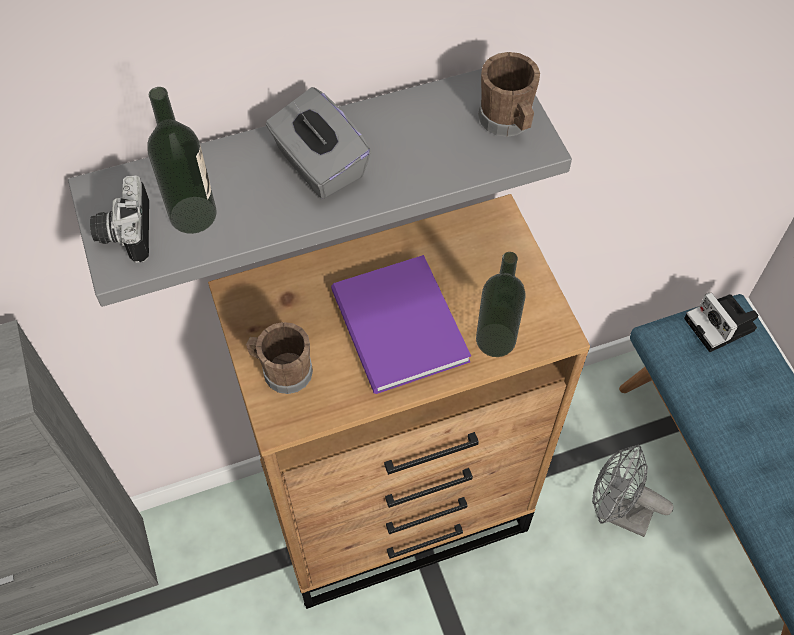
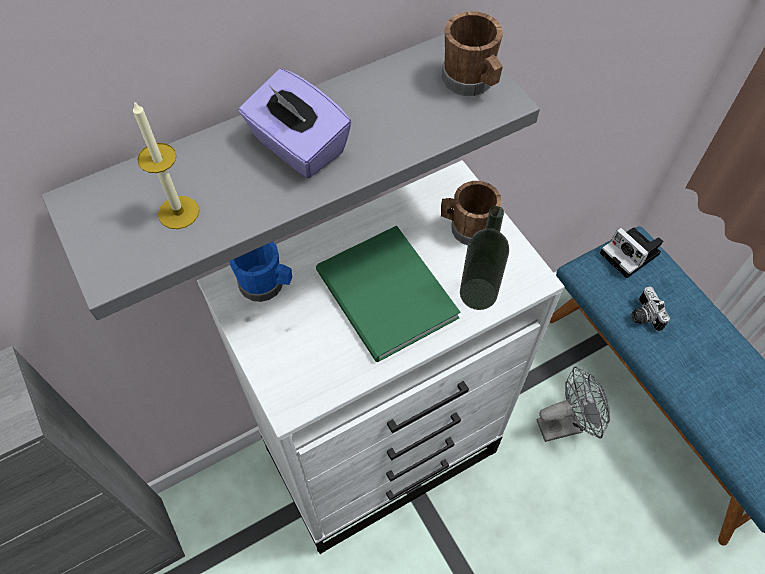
camera: 10 degrees left, 0 degrees up
camera [90,175,149,263] -> camera moved to [632,286,670,331]
bottle [147,87,217,234] -> candle [133,101,199,229]
brown dresser [208,194,590,609] -> white dresser [197,160,564,554]
brown mug [246,322,313,394] -> brown mug moved to [441,181,502,245]
grey tissue box [266,87,371,199] -> purple tissue box [239,69,352,178]
purple book [331,255,471,394] -> green book [316,226,461,362]
grey fan [592,445,673,537] -> grey fan turned 150 degrees clockwise [537,366,610,442]
none -> blue mug [229,242,292,302]

